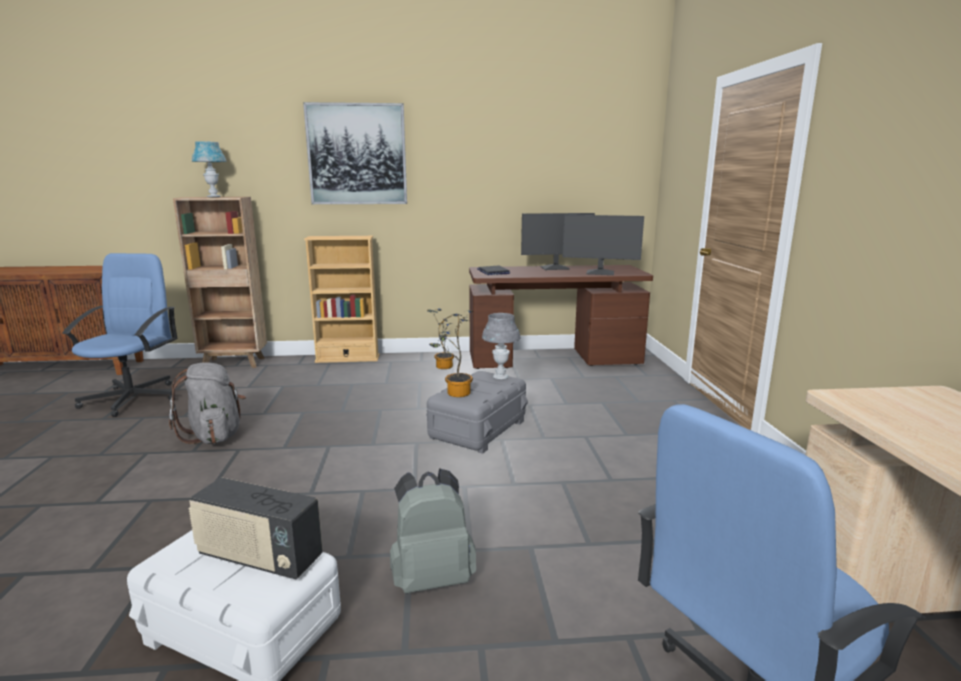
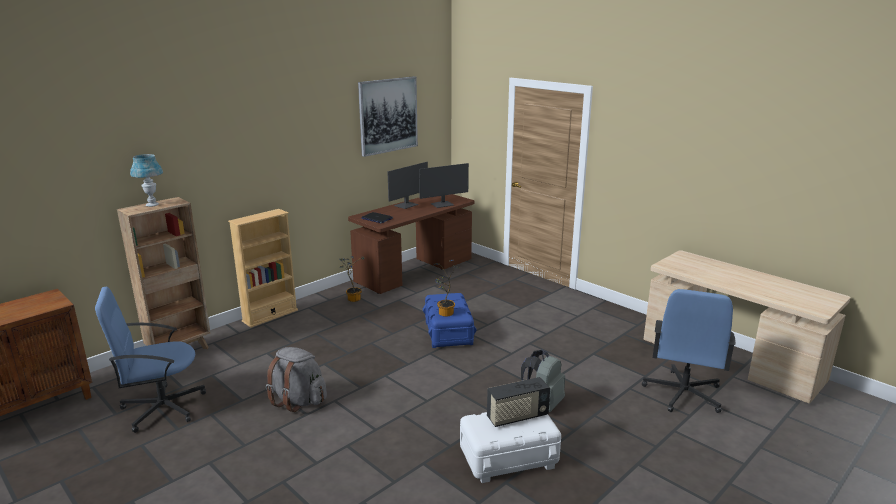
camera: 40 degrees left, 5 degrees up
blue office chair [62,253,178,417] -> blue office chair turned 75 degrees counterclockwise [95,287,206,433]
picture [303,102,407,204] -> picture moved to [358,76,418,157]
grey storage box [426,371,528,454] -> blue storage box [423,293,476,348]
grey table lamp [482,313,520,380] -> none

